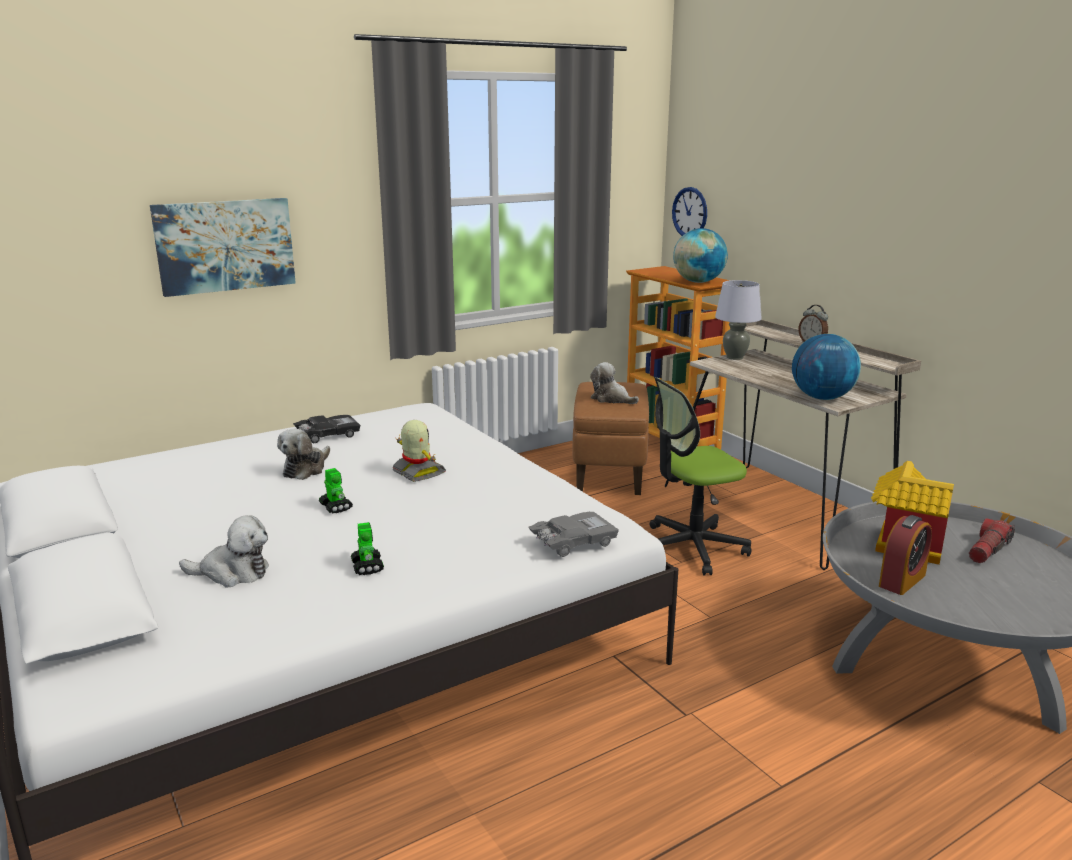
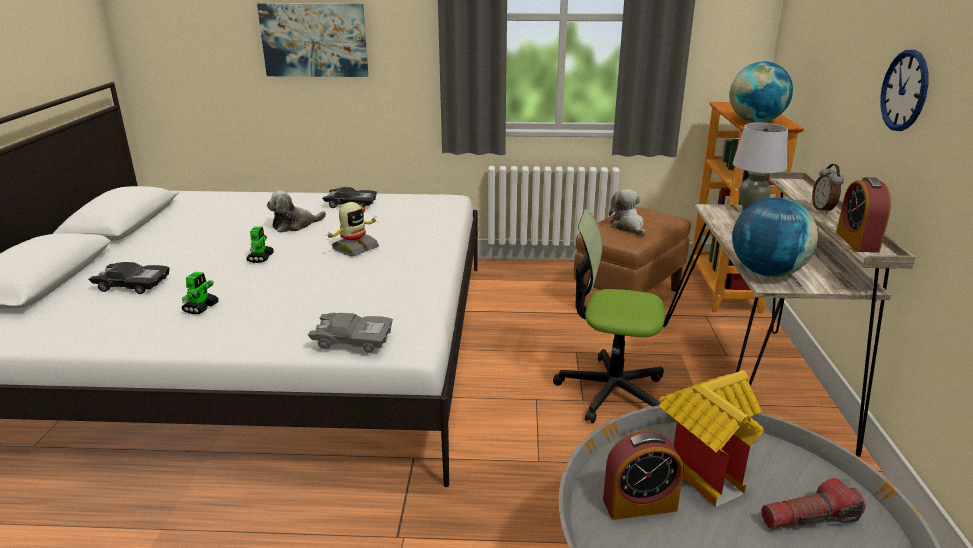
camera: 35 degrees right, 5 degrees up
plush toy [179,515,269,587] -> black toy car [89,262,170,294]
toy robot [393,420,446,482] -> toy robot turned 45 degrees clockwise [325,202,379,256]
wall clock [672,187,707,236] -> wall clock moved to [881,50,928,131]
none -> alarm clock [836,177,891,253]

